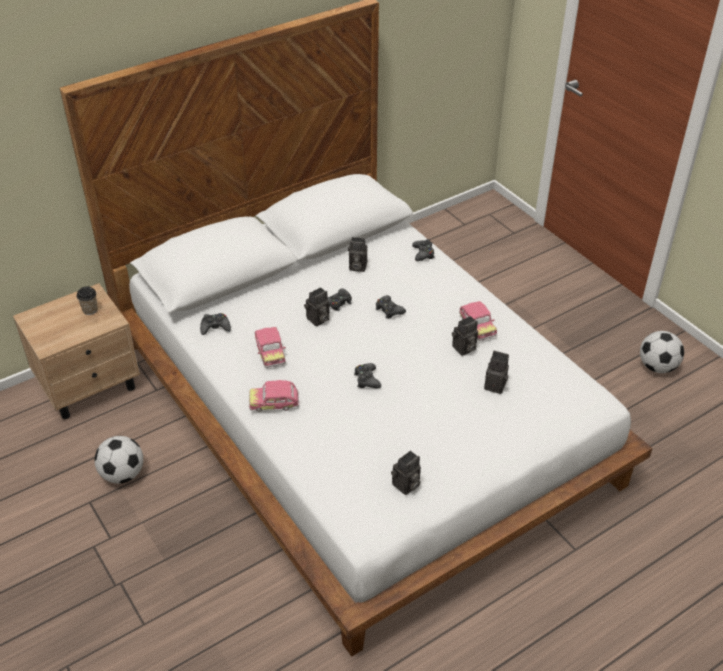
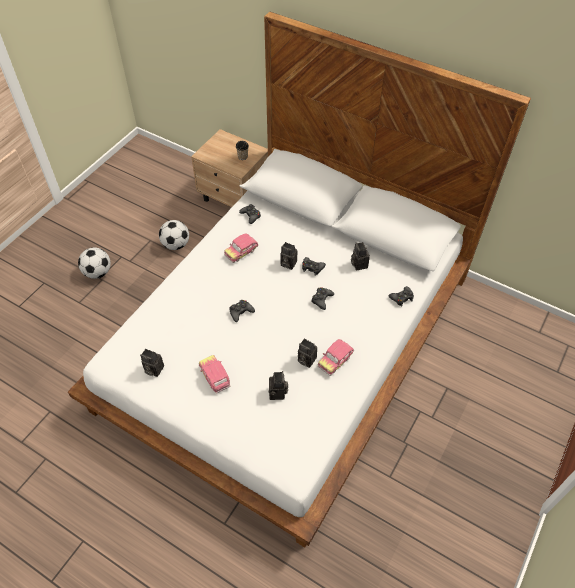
camera: 65 degrees right, 10 degrees up
toy car [249,380,299,412] -> toy car moved to [199,355,231,394]
football [640,331,684,373] -> football moved to [78,247,111,279]

